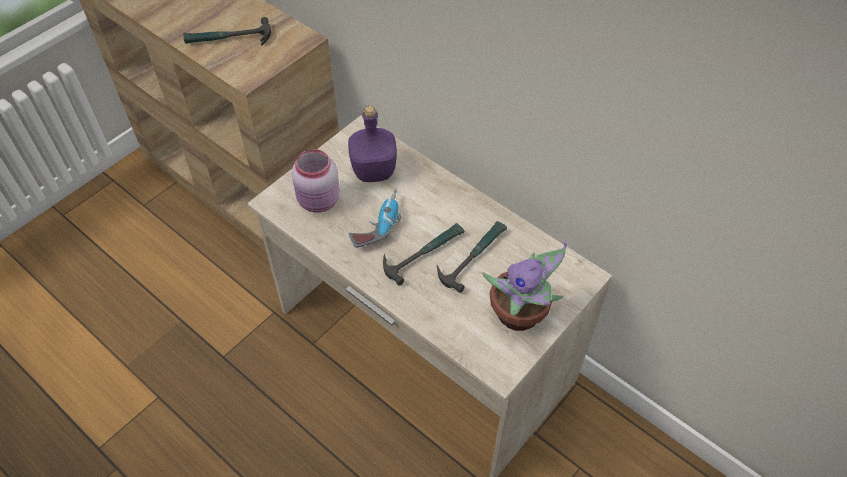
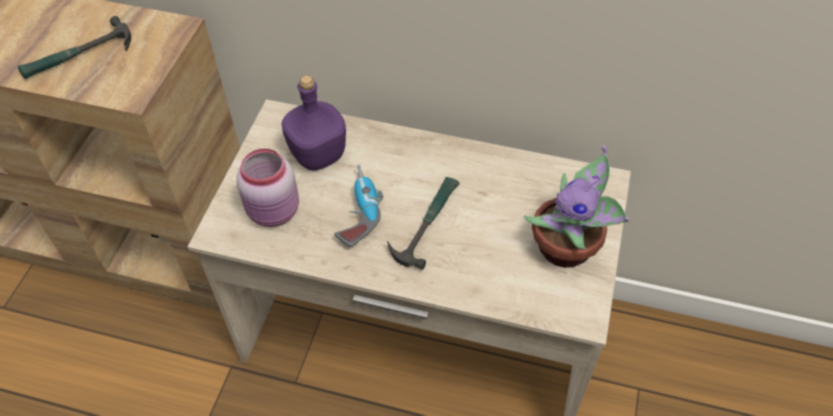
camera: 25 degrees left, 0 degrees up
hammer [437,221,507,293] -> none

